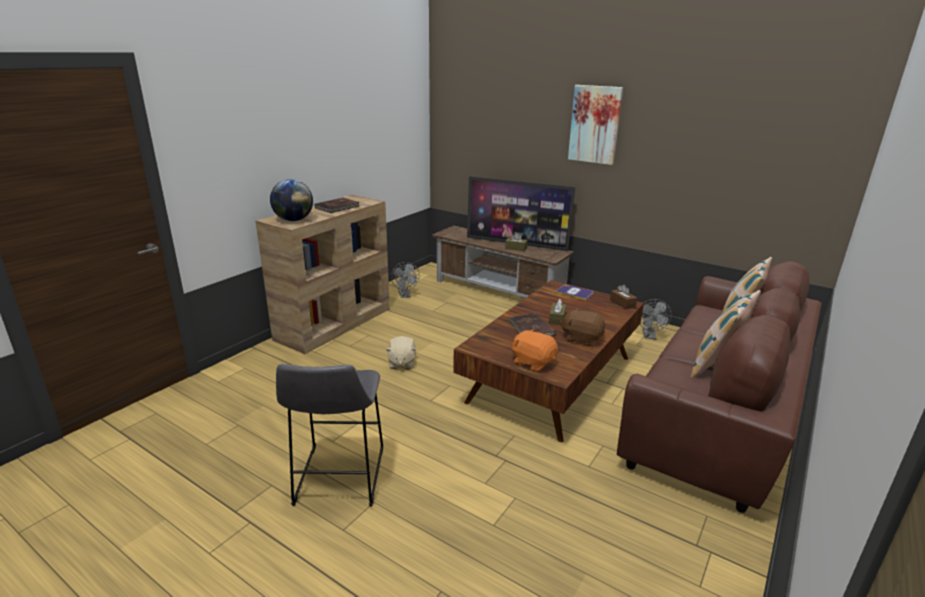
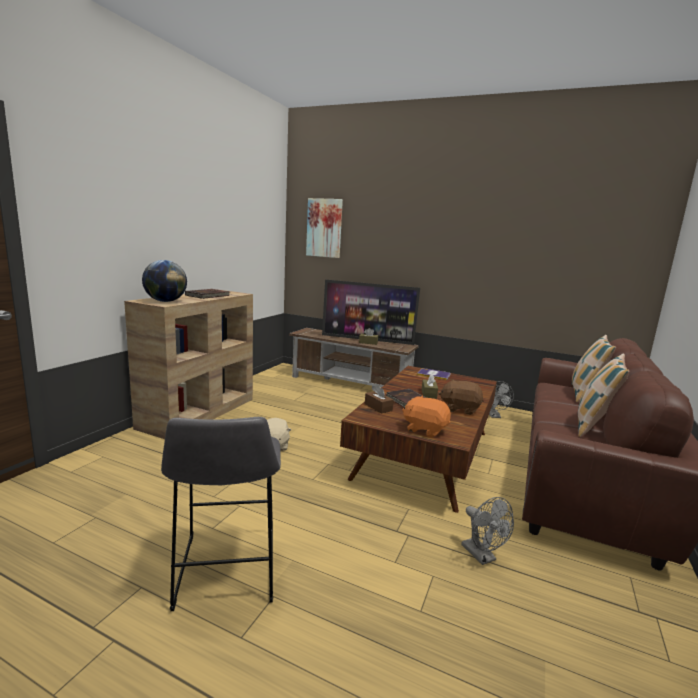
camera: 10 degrees left, 10 degrees down
grey fan [391,262,419,298] -> grey fan moved to [462,497,514,565]
picture [568,85,623,165] -> picture moved to [306,198,343,258]
brown tissue box [610,284,637,309] -> brown tissue box moved to [365,385,394,414]

